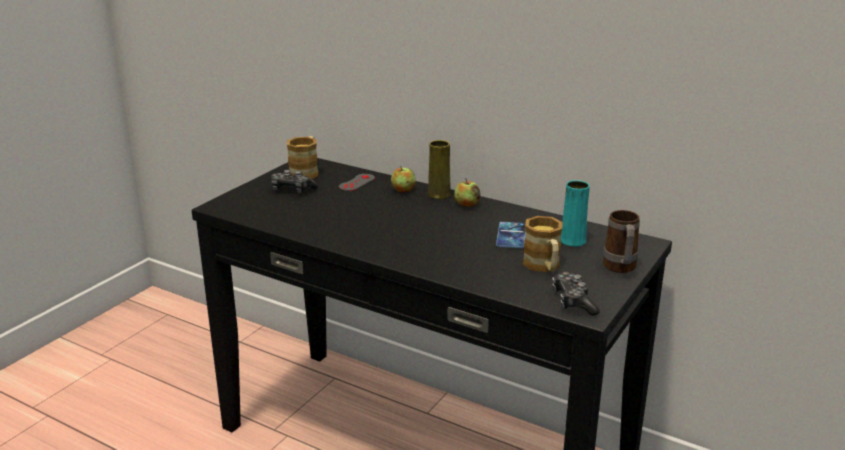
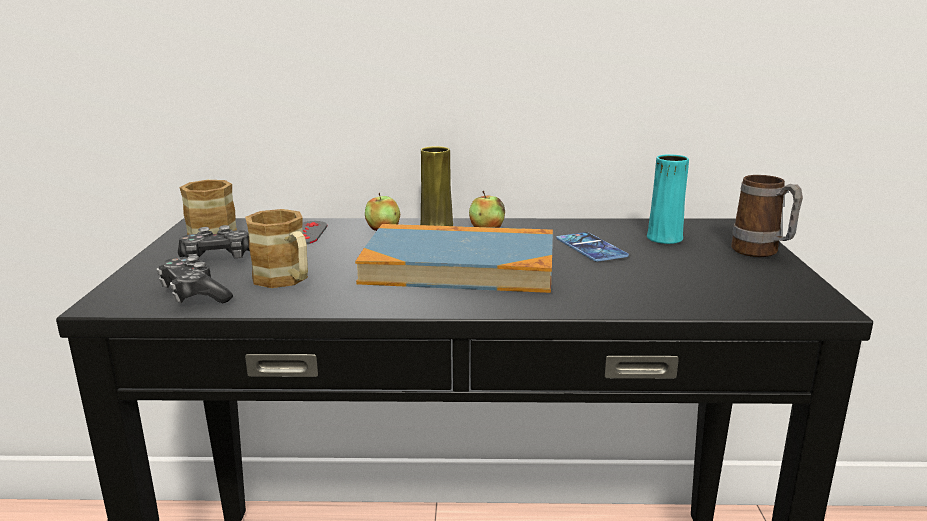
camera: 30 degrees left, 5 degrees down
mug [523,216,563,272] -> mug moved to [245,209,308,288]
game controller [552,271,600,316] -> game controller moved to [157,255,233,303]
none -> book [355,224,553,293]

